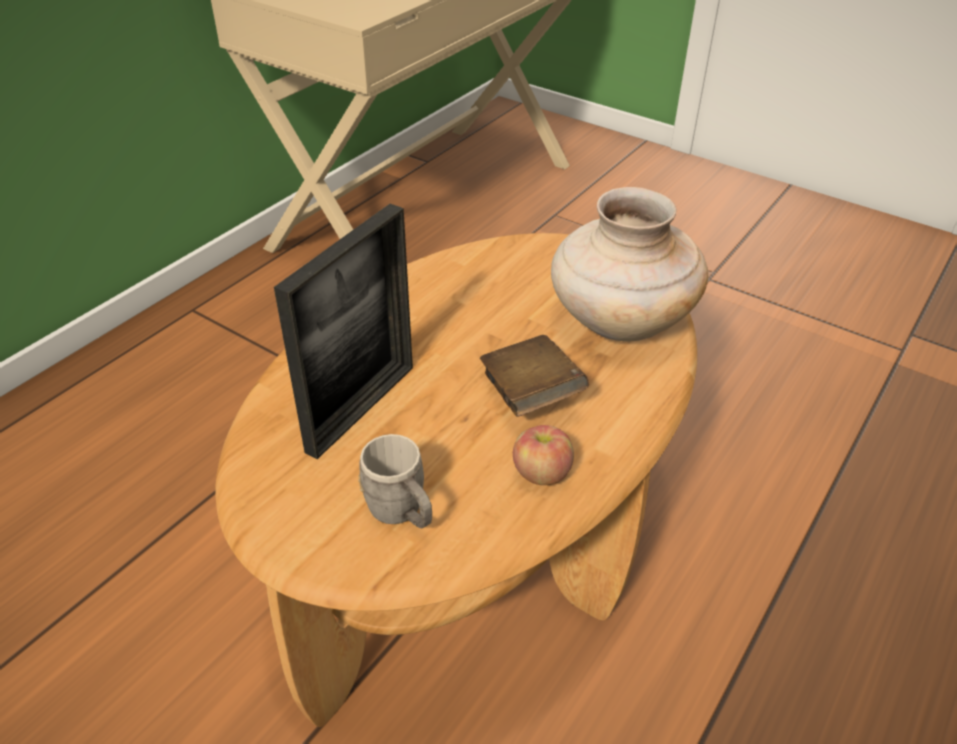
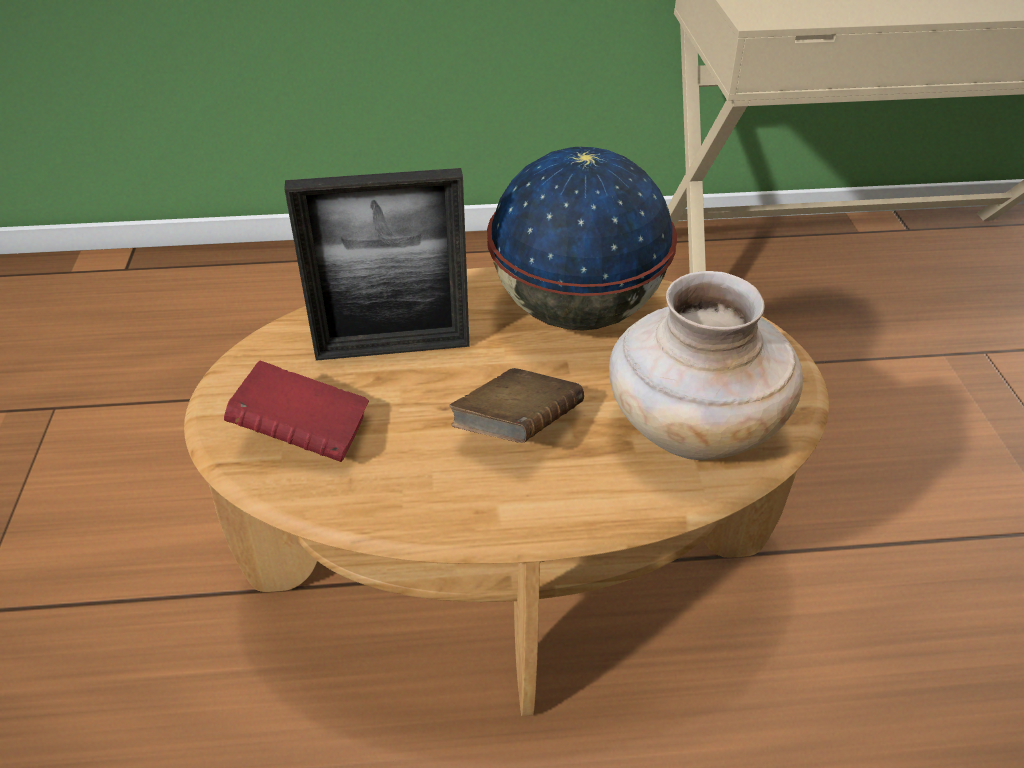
camera: 50 degrees right, 0 degrees up
grey mug [358,434,432,528] -> red book [224,361,369,462]
apple [513,425,574,485] -> none
none -> globe [487,147,677,330]

